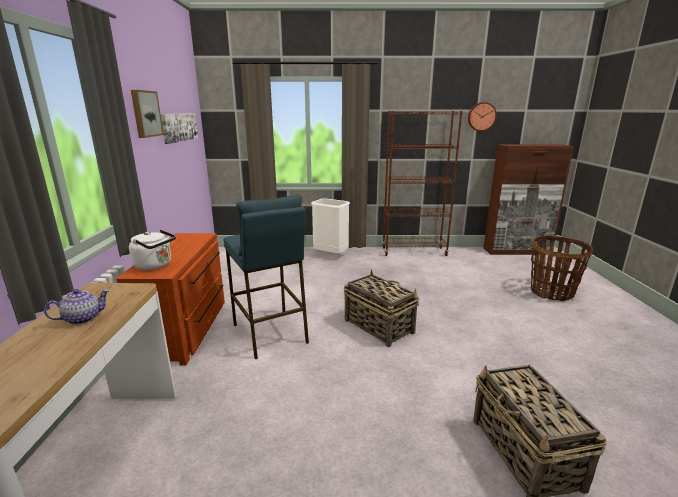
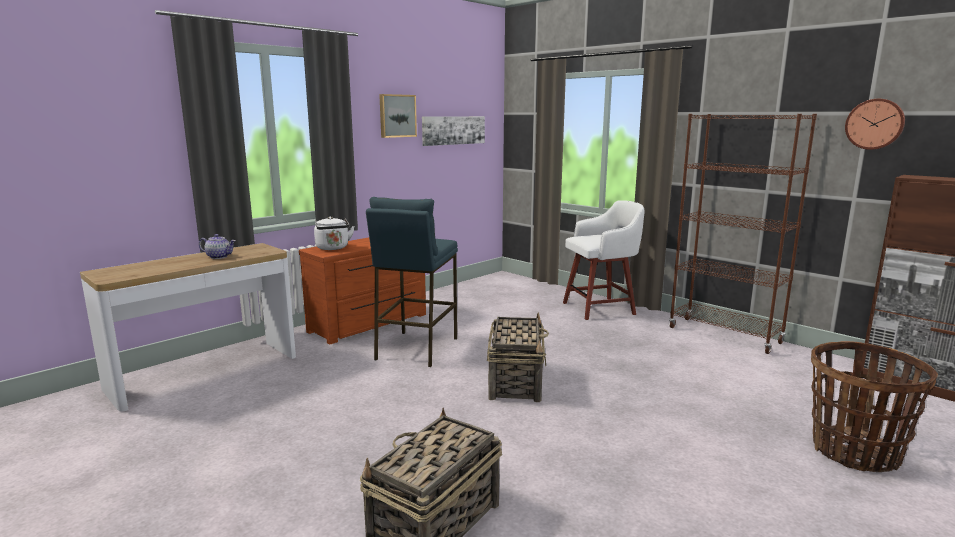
camera: 45 degrees right, 5 degrees down
white trash can [311,198,350,253] -> white stool [563,200,644,320]

